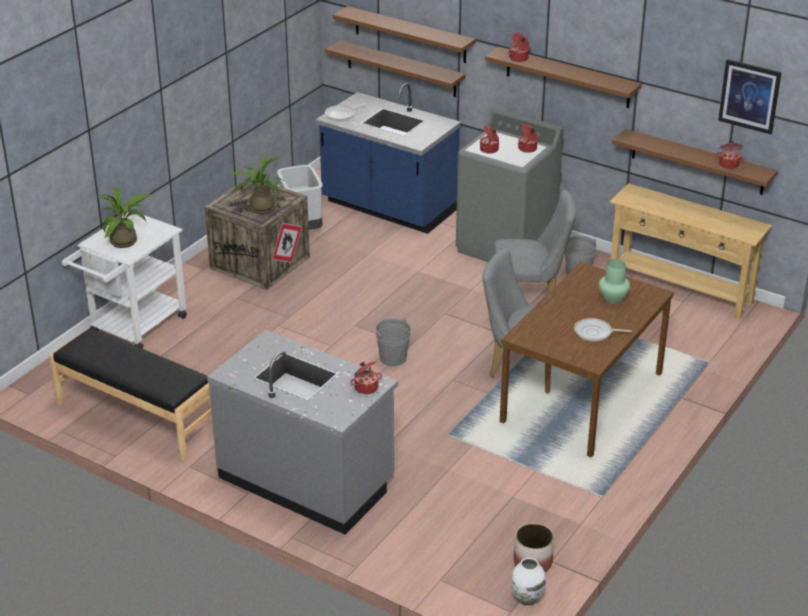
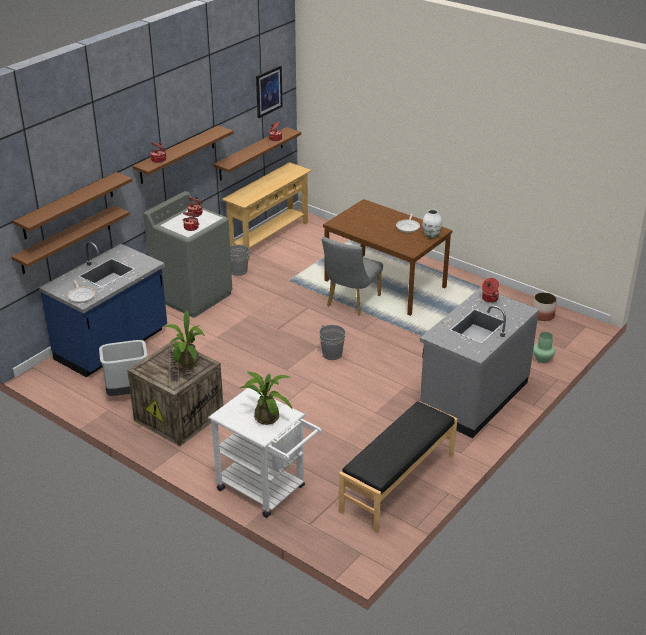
camera: 85 degrees left, 0 degrees up
grey chair [494,190,576,292] -> none
white vase [511,557,546,605] -> white vase moved to [422,209,442,239]
green vase [599,259,630,304] -> green vase moved to [533,332,555,363]

